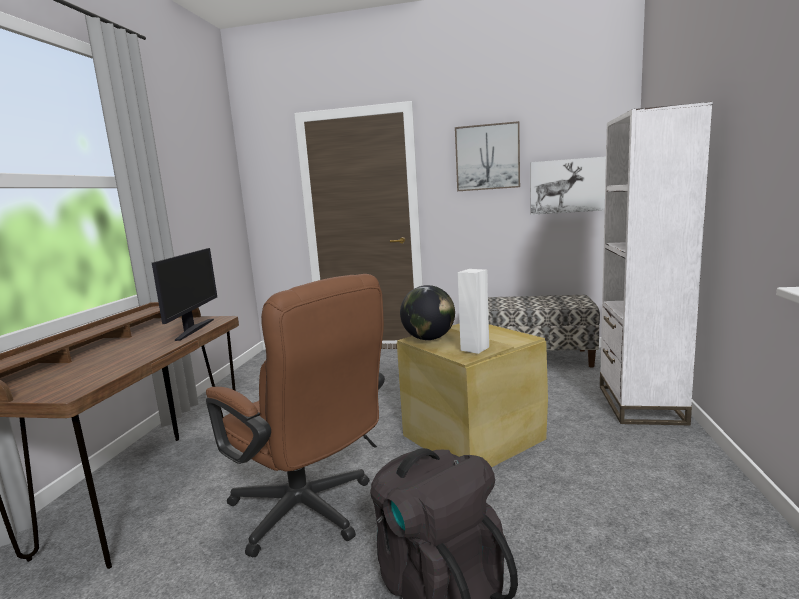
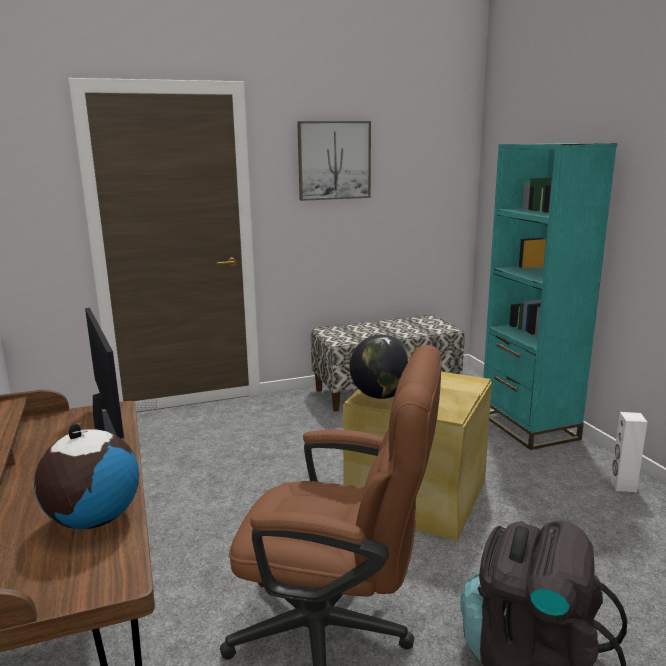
camera: 30 degrees left, 5 degrees up
white speaker [457,269,489,354] -> white speaker moved to [611,412,647,492]
picture [530,156,606,215] -> none
white bookcase [600,102,713,425] -> turquoise bookcase [483,143,617,450]
none -> globe [34,423,139,529]

